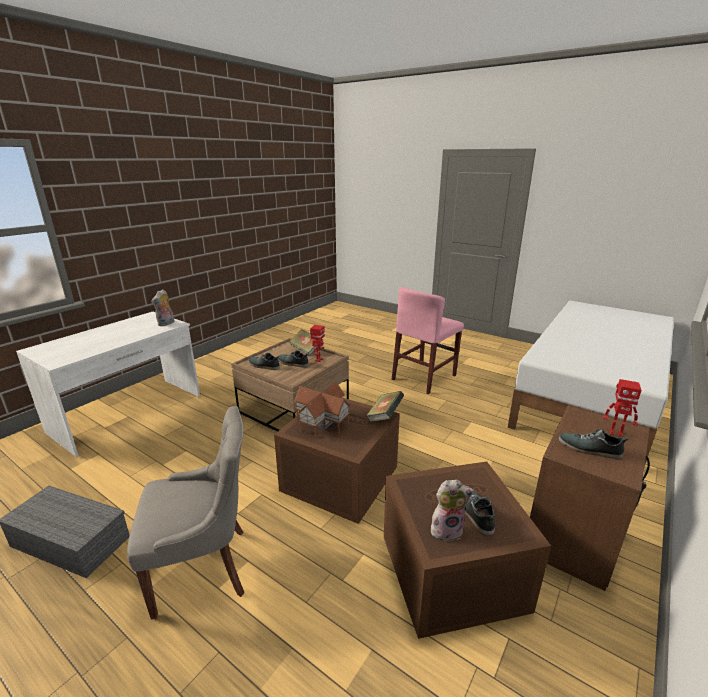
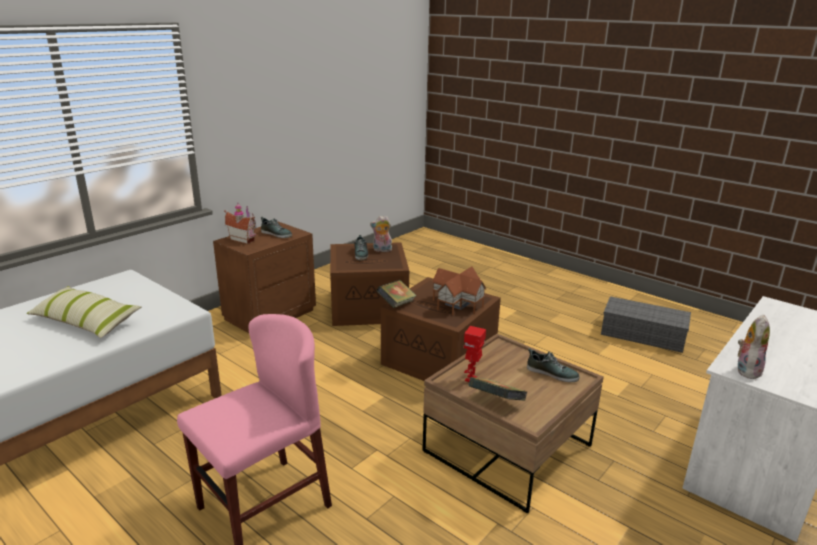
camera: 175 degrees left, 0 degrees up
grey chair [127,406,244,620] -> none
shoe [278,350,309,368] -> none
toy robot [604,379,641,437] -> toy house [224,203,256,244]
none -> pillow [27,286,141,338]

